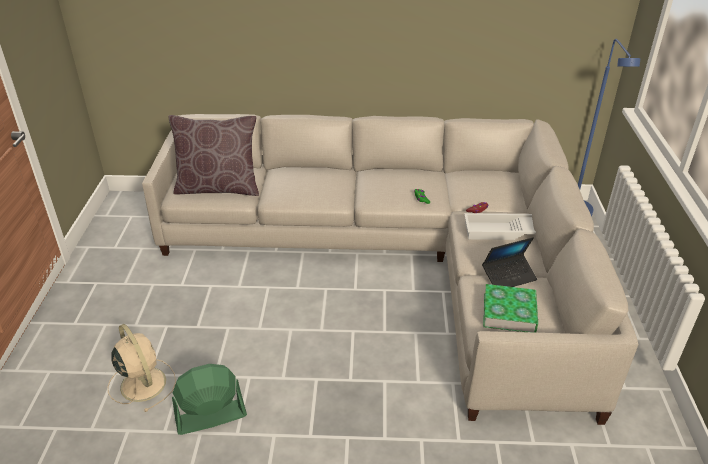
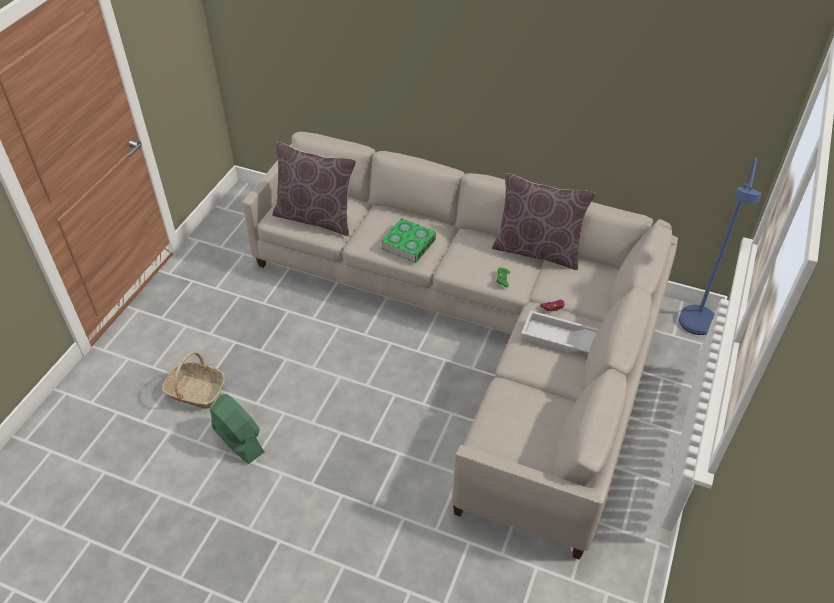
camera: 20 degrees right, 10 degrees up
beige fan [108,324,176,412] -> basket [162,352,225,409]
green fan [172,364,247,435] -> green fan turned 45 degrees clockwise [210,394,264,464]
laptop [482,237,537,287] -> none
book [483,284,538,333] -> book moved to [381,218,436,263]
none -> brown pillow [492,173,596,270]

